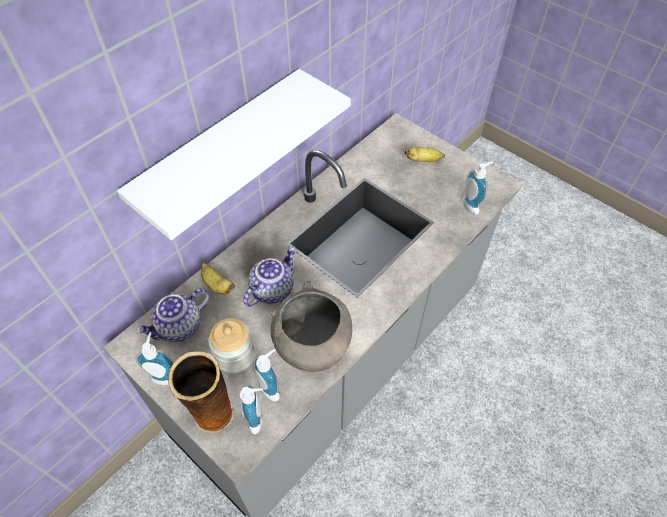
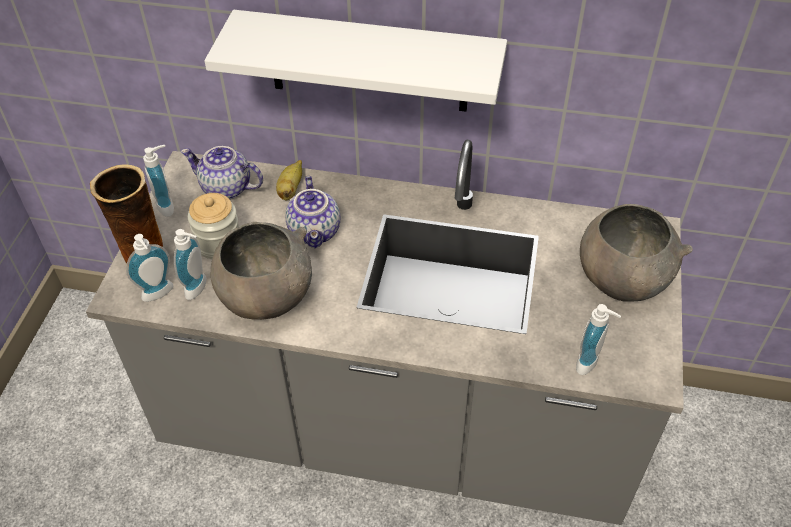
camera: 60 degrees right, 5 degrees down
teapot [243,248,296,307] -> teapot turned 75 degrees clockwise [285,176,340,248]
banana [405,147,445,162] -> grey bowl [580,204,693,302]

